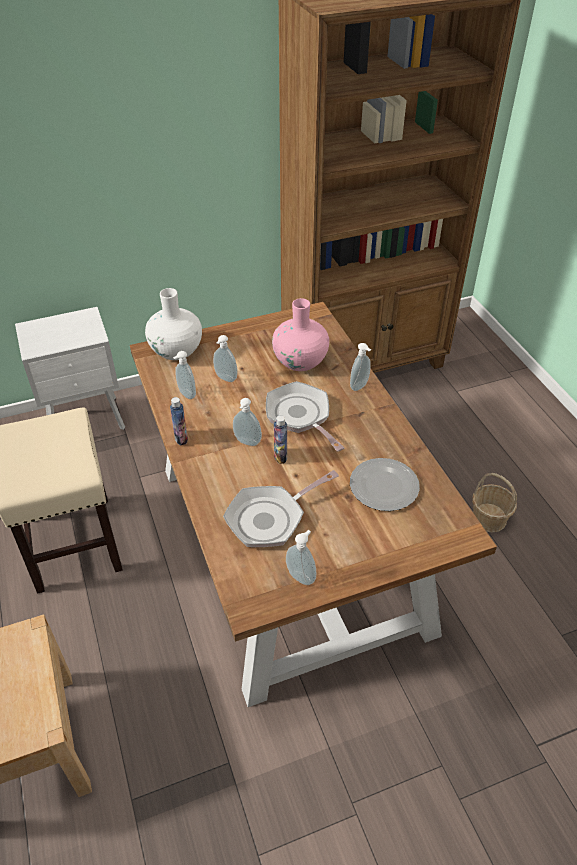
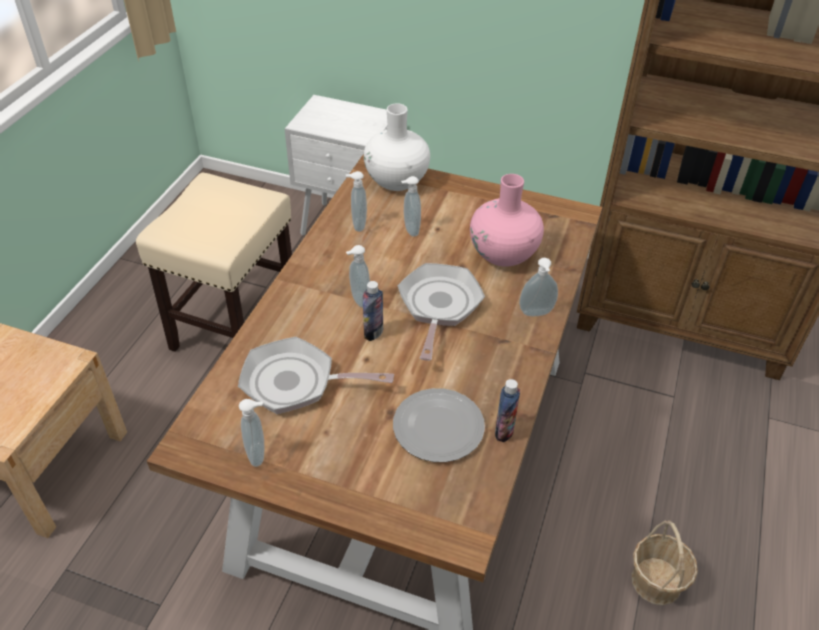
camera: 40 degrees right, 0 degrees up
bottle [170,397,188,445] -> bottle moved to [495,379,520,442]

